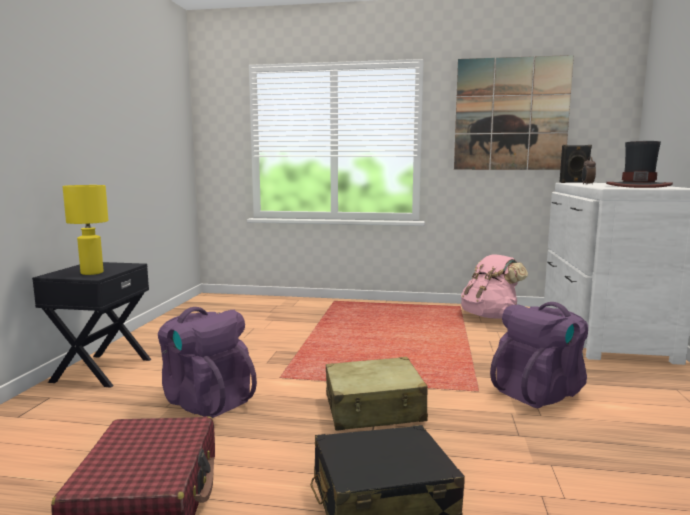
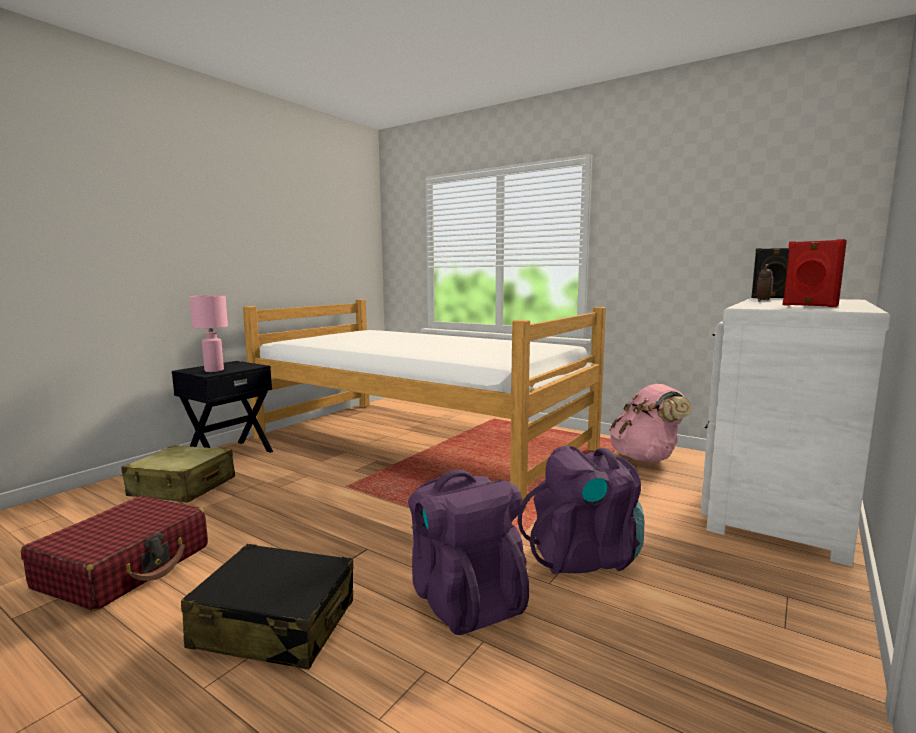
camera: 25 degrees right, 0 degrees up
yellow table lamp [62,185,108,275] -> pink table lamp [189,295,228,372]
purple backpack [158,307,257,418] -> purple backpack moved to [408,469,529,635]
beige suitcase [326,357,428,431] -> beige suitcase moved to [121,445,235,503]
picture [454,55,574,170] -> none
hat [606,141,673,188] -> red speaker [783,239,847,307]
none -> bed [243,299,606,510]

